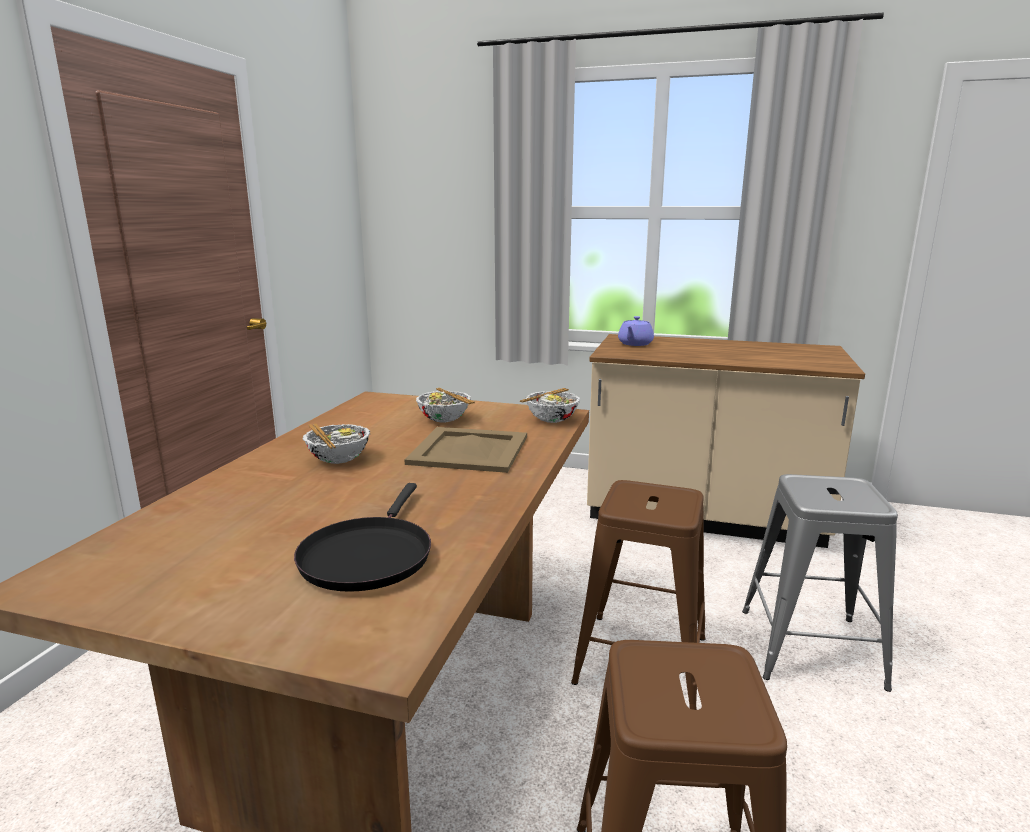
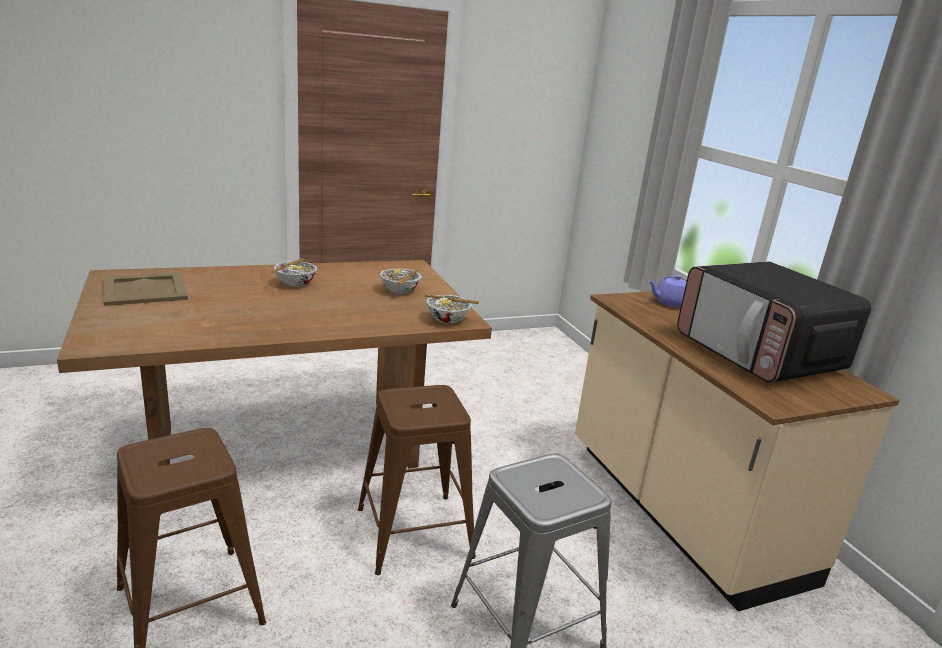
camera: 50 degrees right, 5 degrees up
black frying pan [294,483,431,592] -> none
beige tray [405,427,527,473] -> beige tray moved to [104,272,188,306]
none -> microwave [677,261,871,383]

